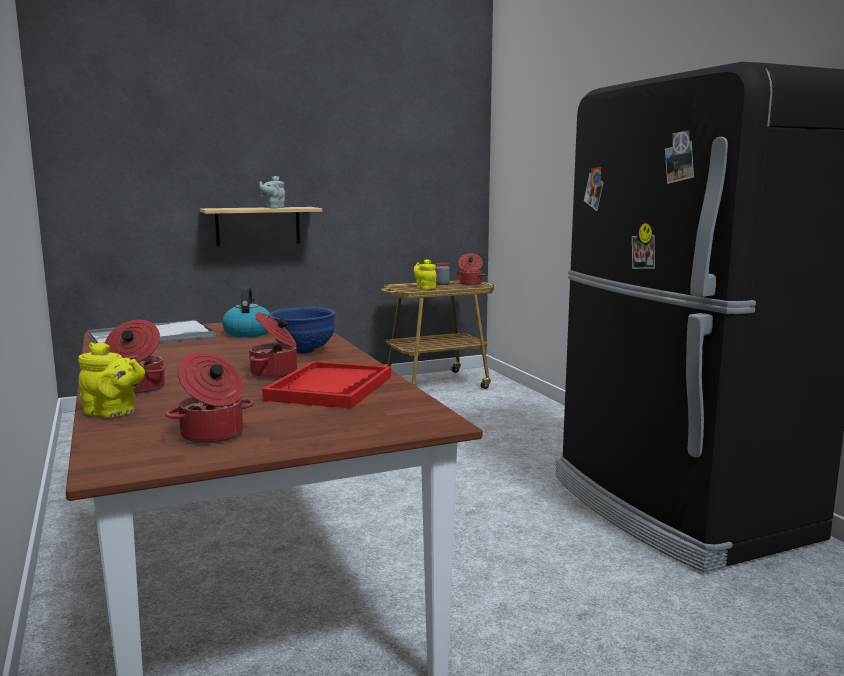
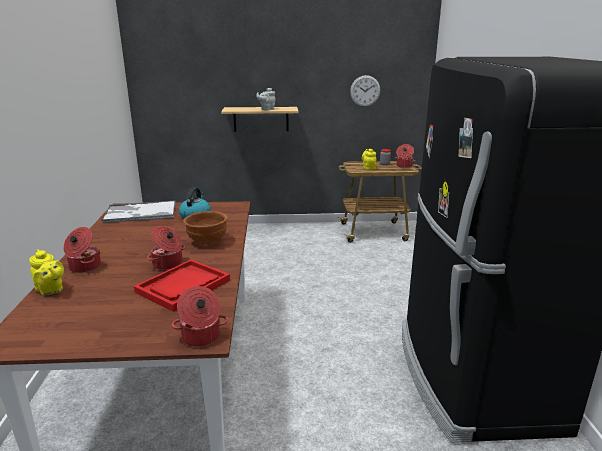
camera: 20 degrees right, 10 degrees up
cooking pot [165,352,254,444] -> cooking pot moved to [172,286,228,347]
blue bowl [268,307,336,354] -> brown bowl [183,211,227,245]
none -> wall clock [350,75,380,107]

